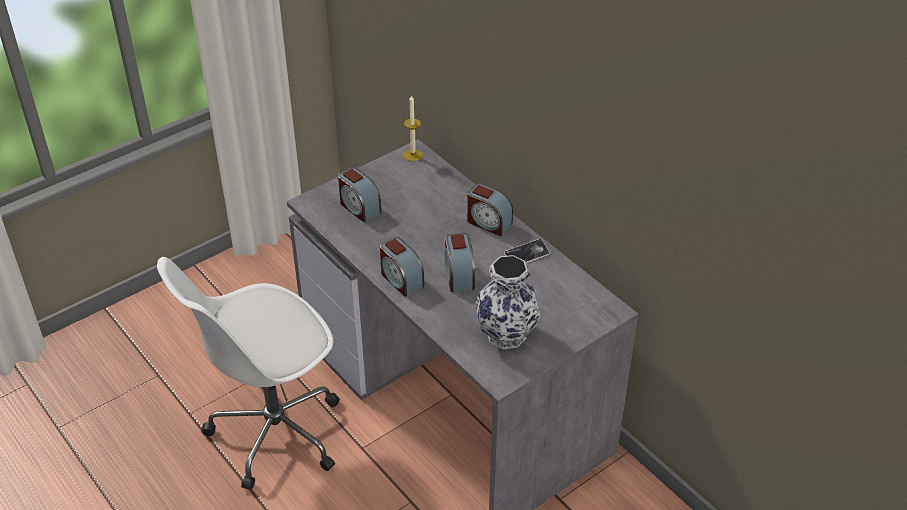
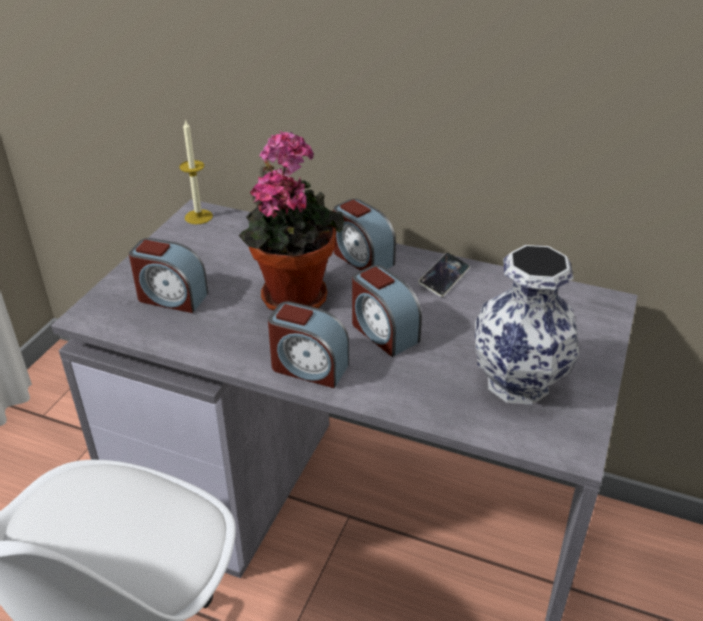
camera: 30 degrees left, 5 degrees down
alarm clock [467,183,513,236] -> alarm clock turned 45 degrees clockwise [333,199,396,271]
none -> potted plant [238,131,344,311]

